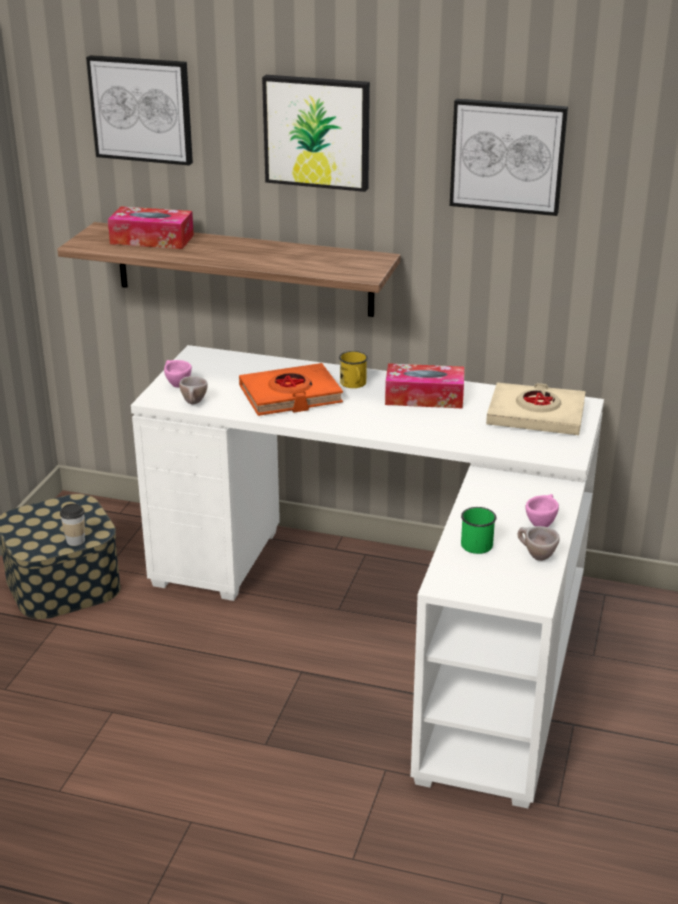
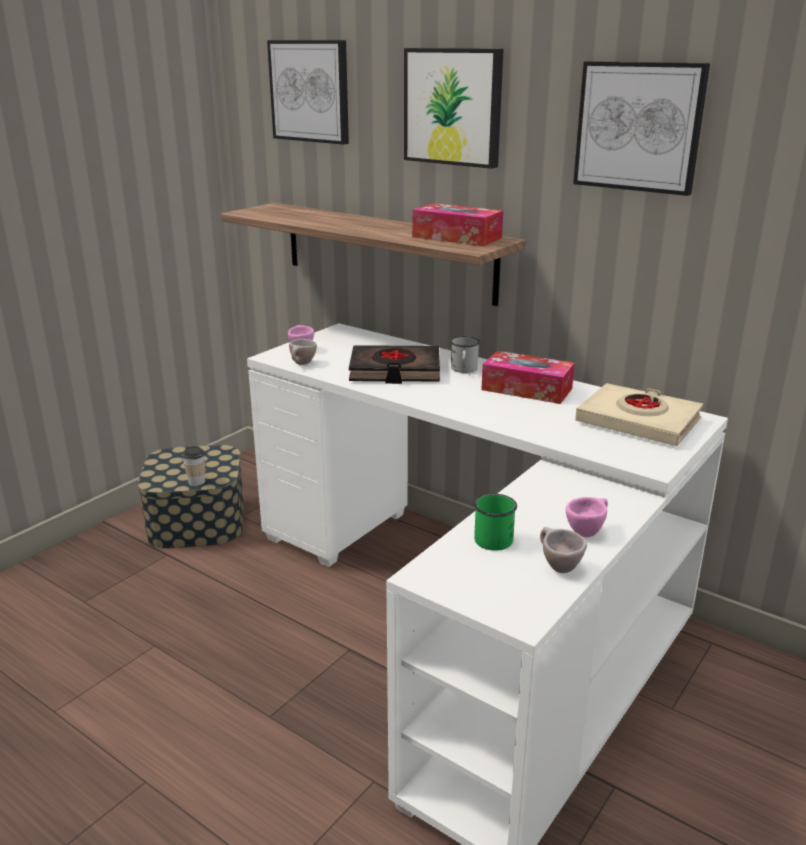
camera: 20 degrees right, 5 degrees down
tissue box [108,207,194,249] -> tissue box moved to [412,203,503,246]
orange book [239,363,343,416] -> black book [349,345,440,384]
yellow mug [339,351,368,388] -> white mug [450,336,480,373]

